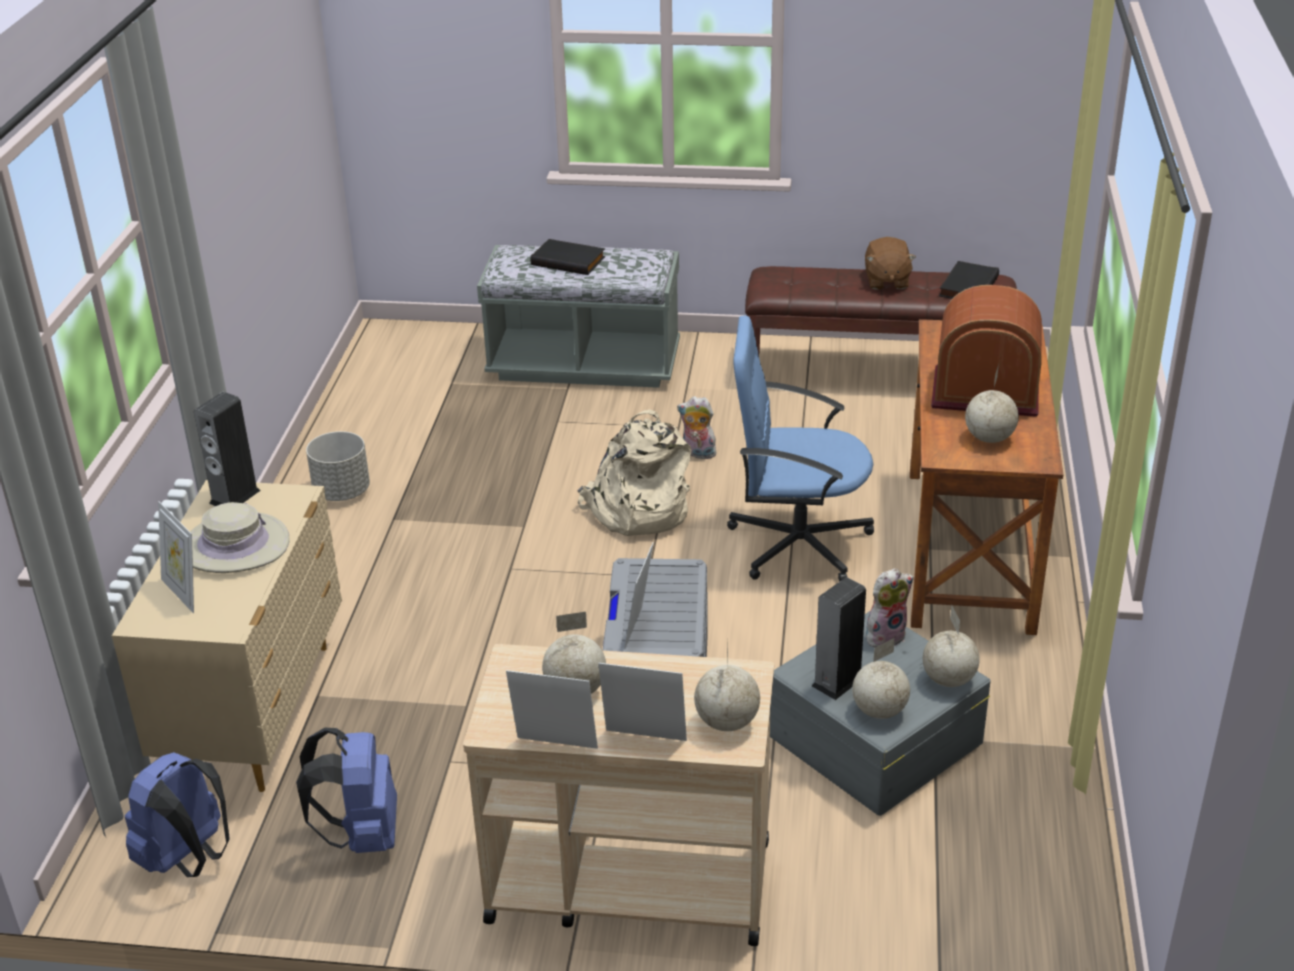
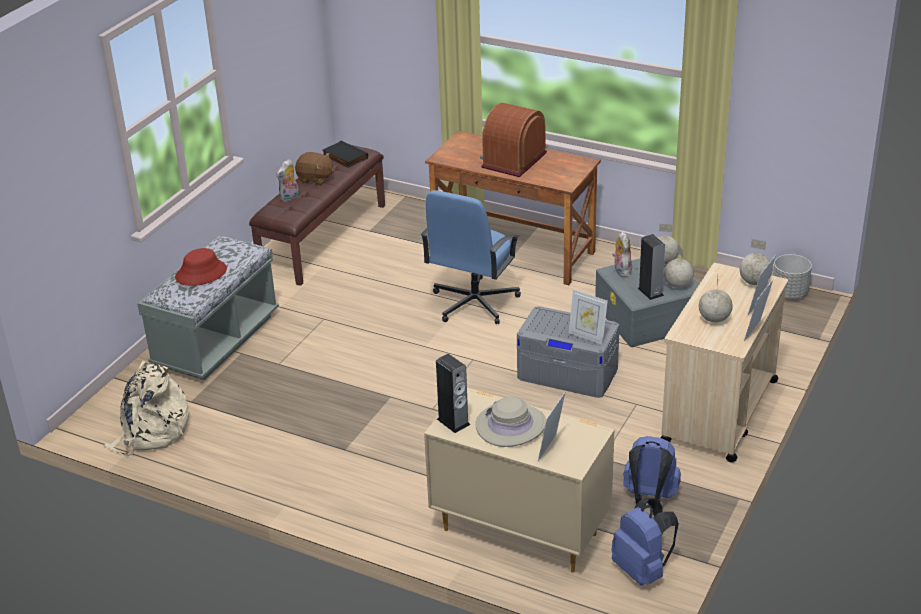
camera: 70 degrees left, 0 degrees up
picture frame [158,501,194,613] -> picture frame turned 135 degrees clockwise [538,391,566,461]
grey planter [306,431,370,501] -> grey planter moved to [773,254,812,299]
black book [530,239,605,275] -> red hat [175,248,227,286]
beige backpack [577,410,691,536] -> beige backpack moved to [104,361,189,456]
plush toy [677,396,717,459] -> plush toy moved to [276,159,299,202]
globe [965,364,1019,443] -> none

